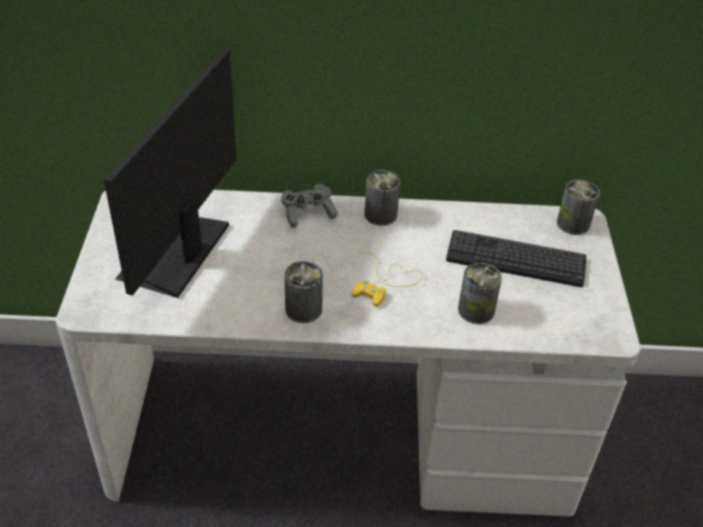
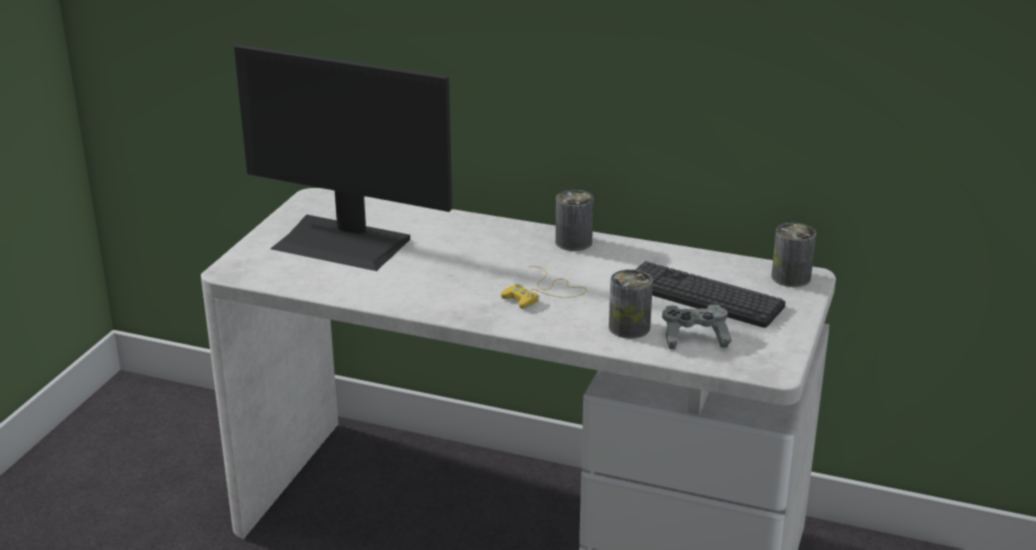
camera: 20 degrees right, 15 degrees down
monitor [104,49,237,298] -> monitor turned 105 degrees counterclockwise [234,45,452,271]
grey game controller [281,184,338,228] -> grey game controller moved to [662,304,732,349]
can [285,261,323,323] -> none

